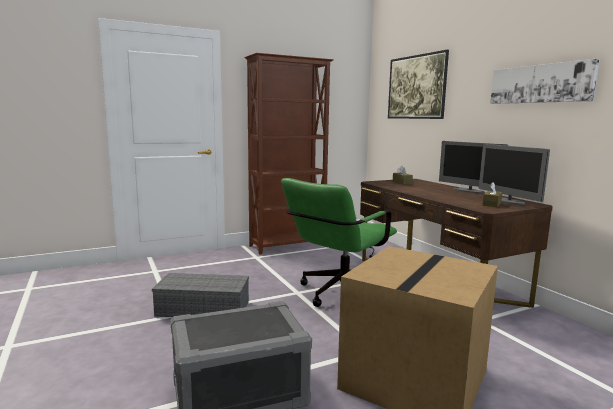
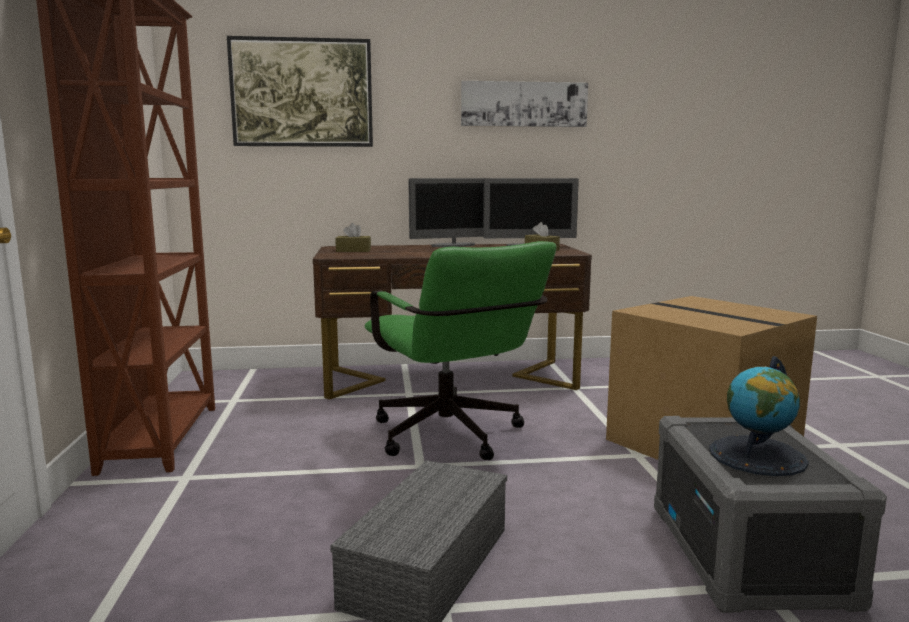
camera: 70 degrees left, 0 degrees up
none -> globe [709,356,809,476]

